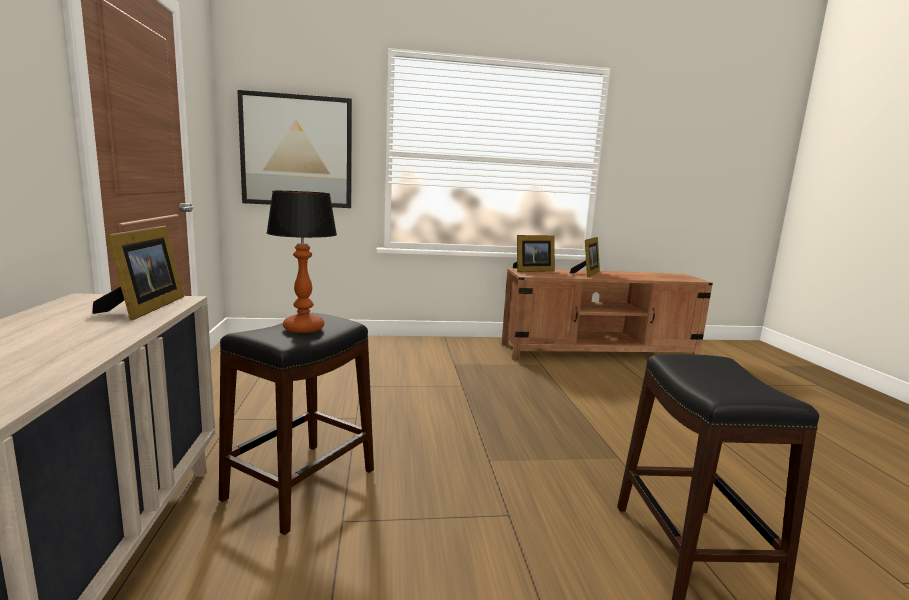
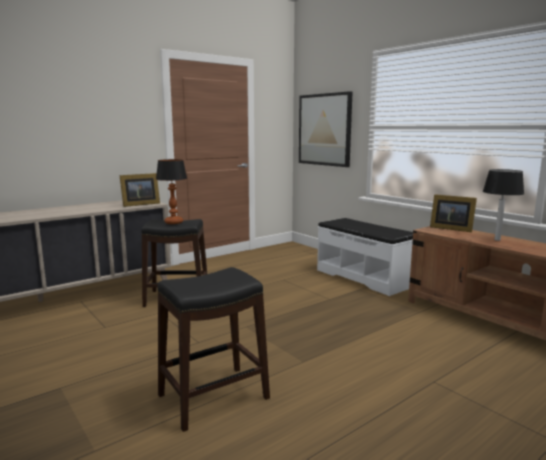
camera: 60 degrees right, 0 degrees up
picture frame [570,237,600,277] -> table lamp [483,169,524,241]
none -> white bench [317,218,413,296]

